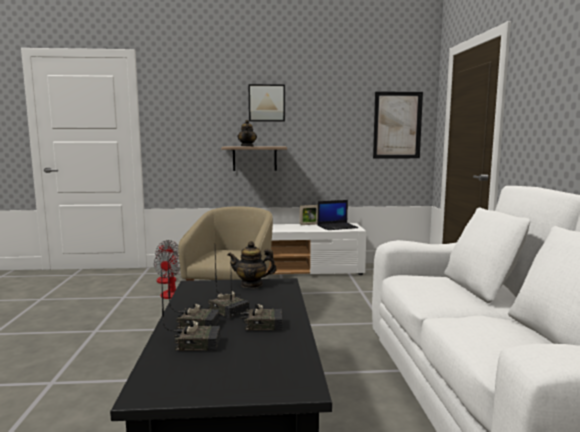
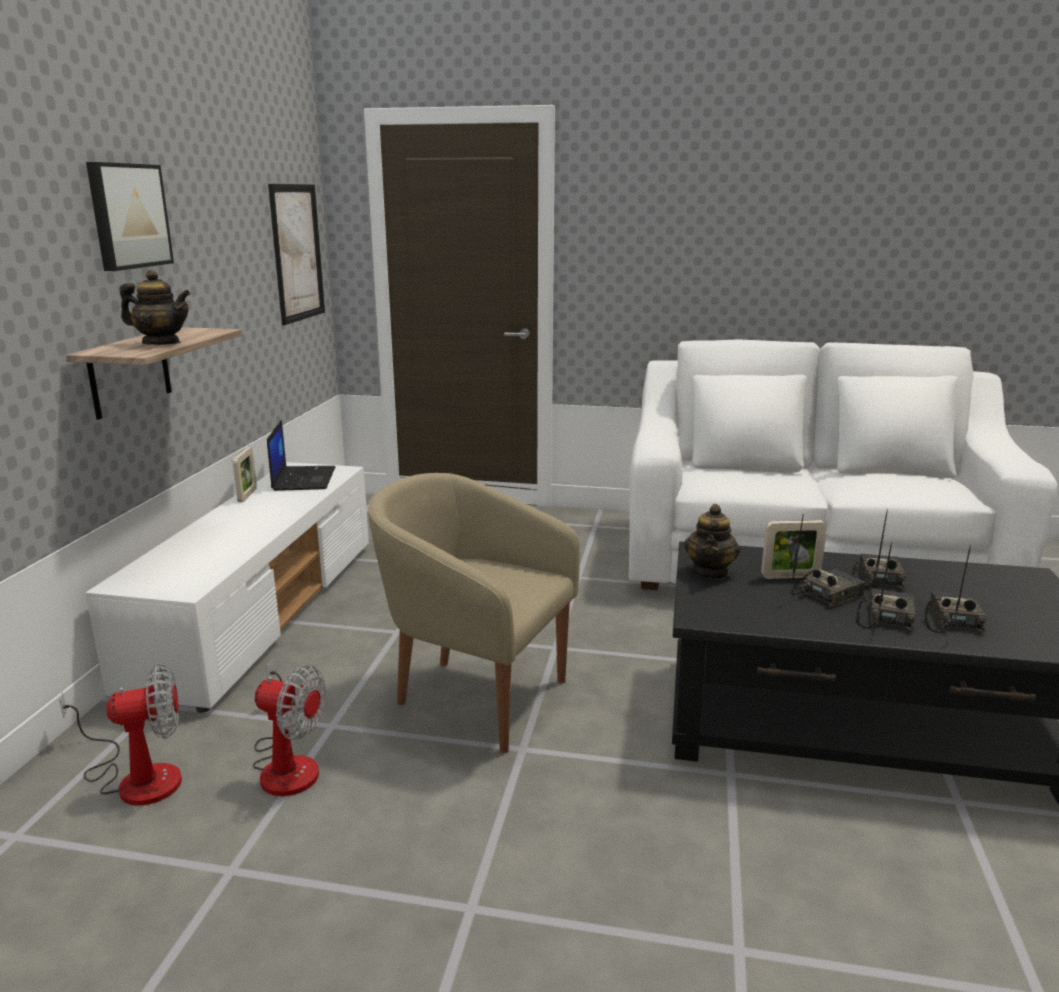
camera: 75 degrees left, 10 degrees up
none -> picture frame [761,520,827,579]

